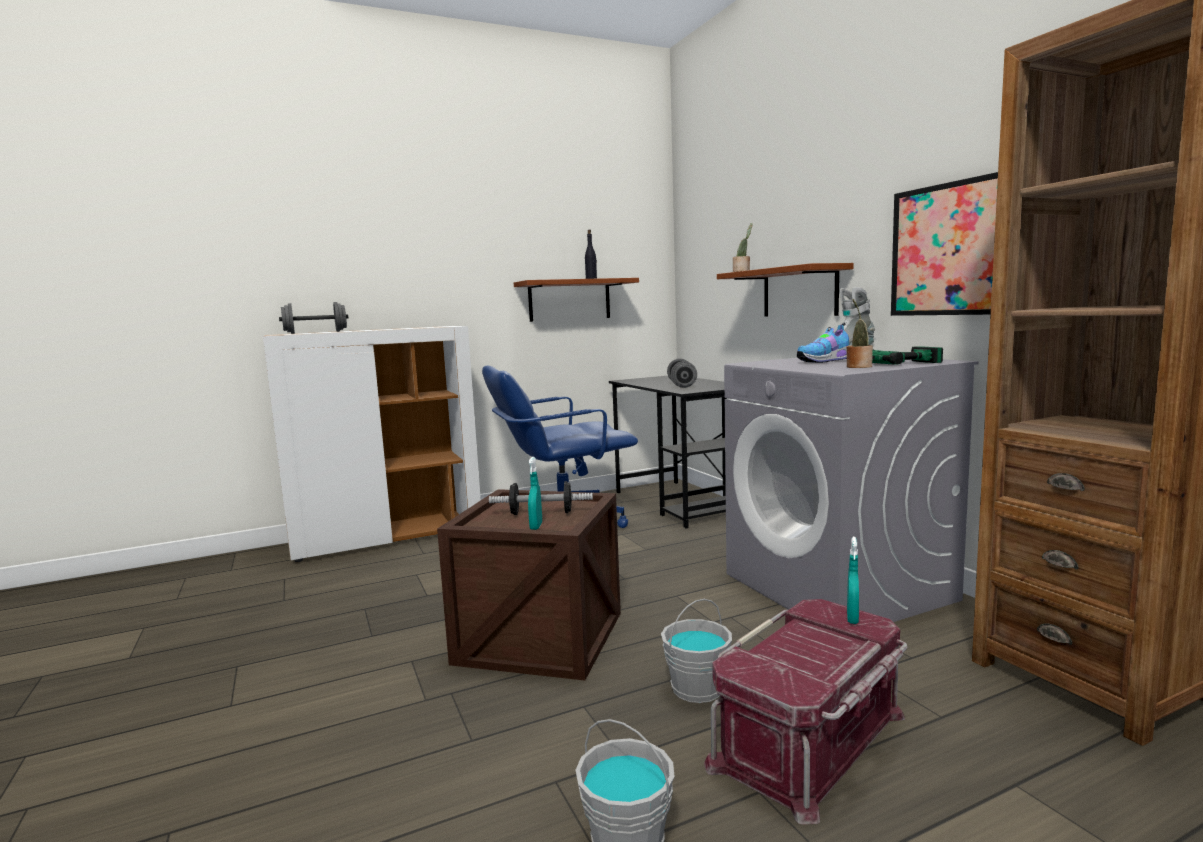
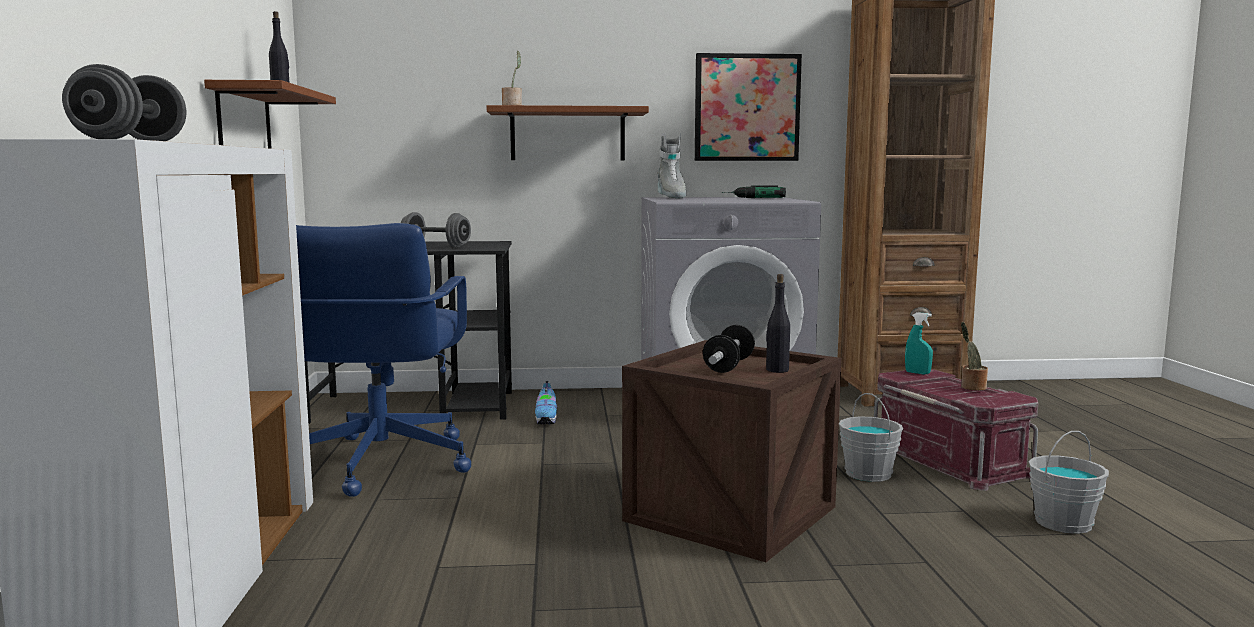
camera: 70 degrees left, 0 degrees up
turquoise spray bottle [528,457,542,530] -> black bottle [766,274,790,373]
shoe [797,323,850,363] -> shoe moved to [535,381,557,424]
potted plant [846,299,873,368] -> potted plant moved to [961,322,988,391]

